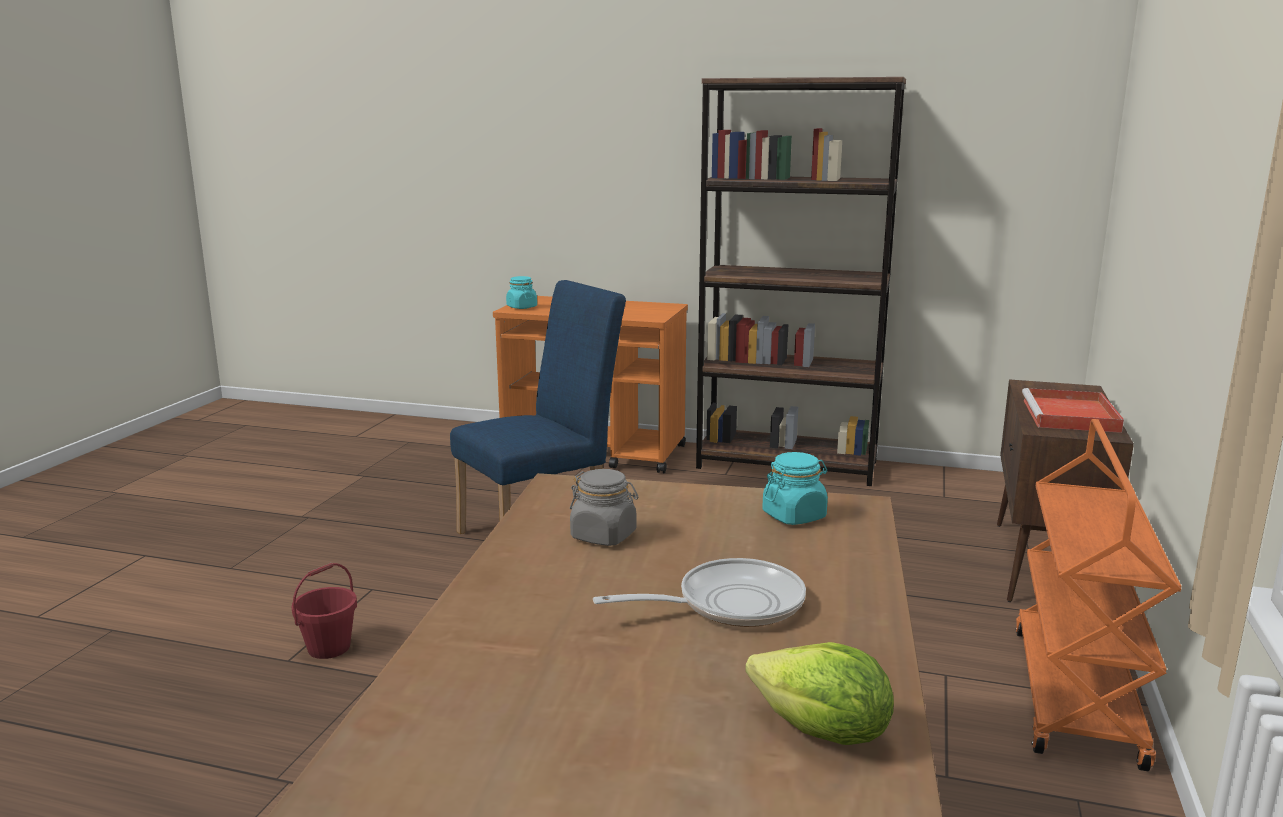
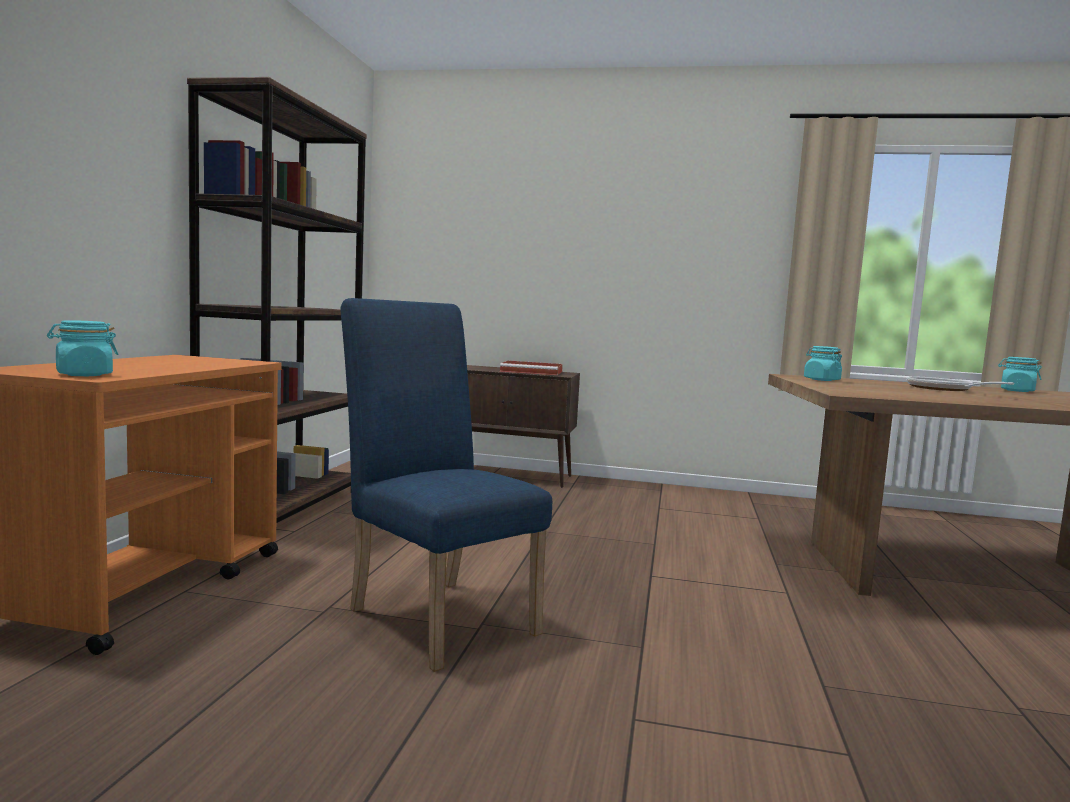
camera: 95 degrees left, 10 degrees down
red bucket [291,563,357,659] -> none
grey jar [570,469,638,546] -> none
lettuce [745,642,894,745] -> turquoise jar [998,357,1042,392]
orange cart [1016,419,1181,771] -> none

